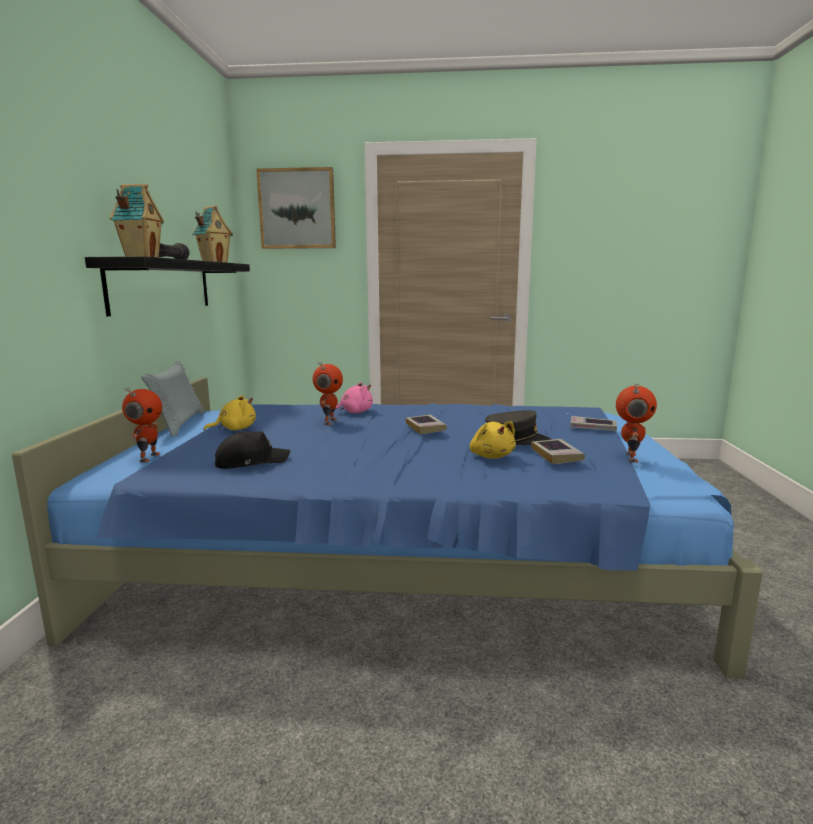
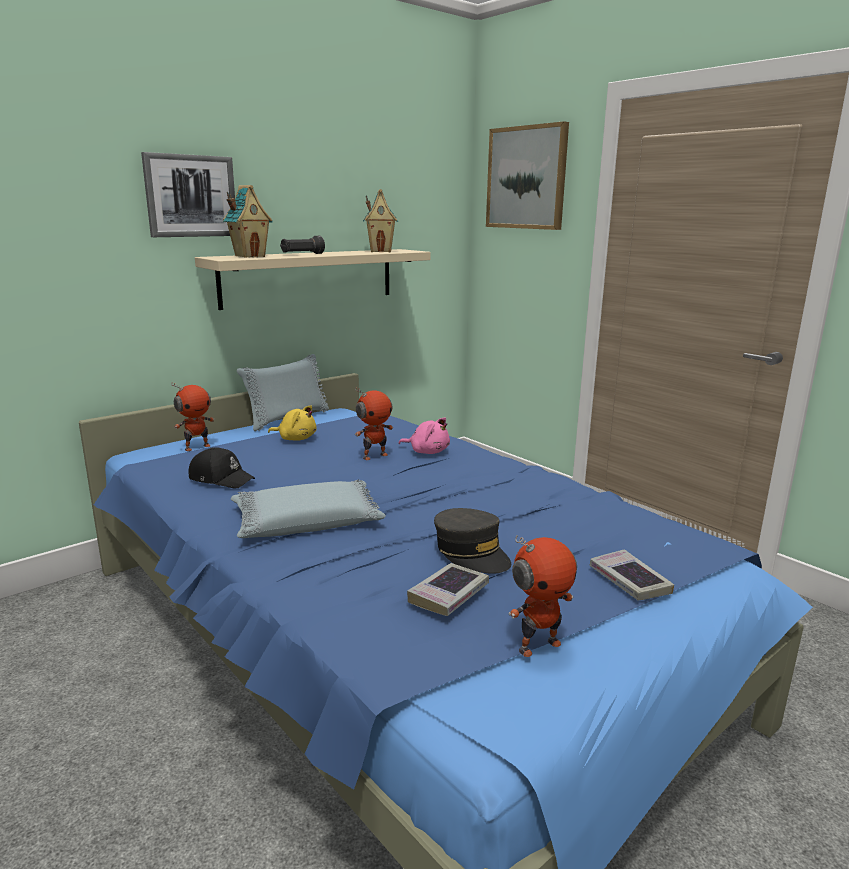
camera: 45 degrees right, 5 degrees up
black shelf [85,256,250,316] -> beige shelf [195,249,431,310]
book [406,415,447,434] -> none
yellow plush toy [470,421,516,459] -> none
none -> picture [141,152,235,237]
none -> blue pillow [231,479,386,538]

